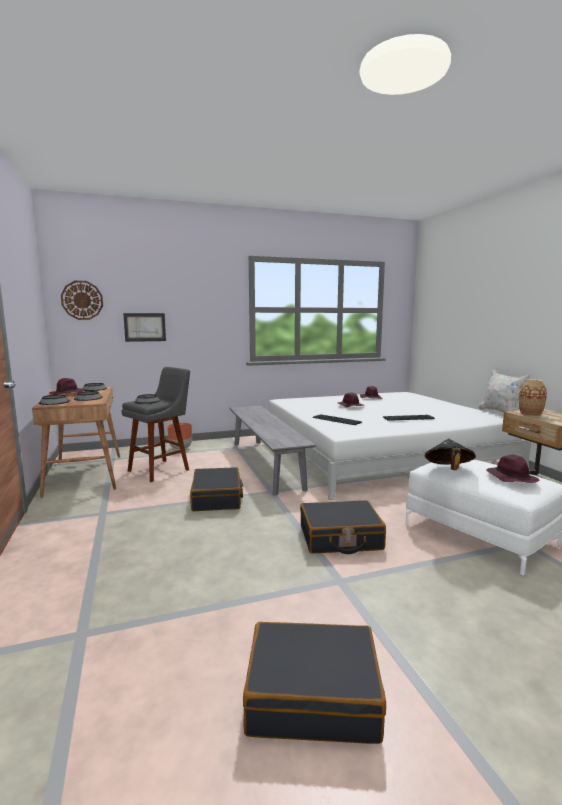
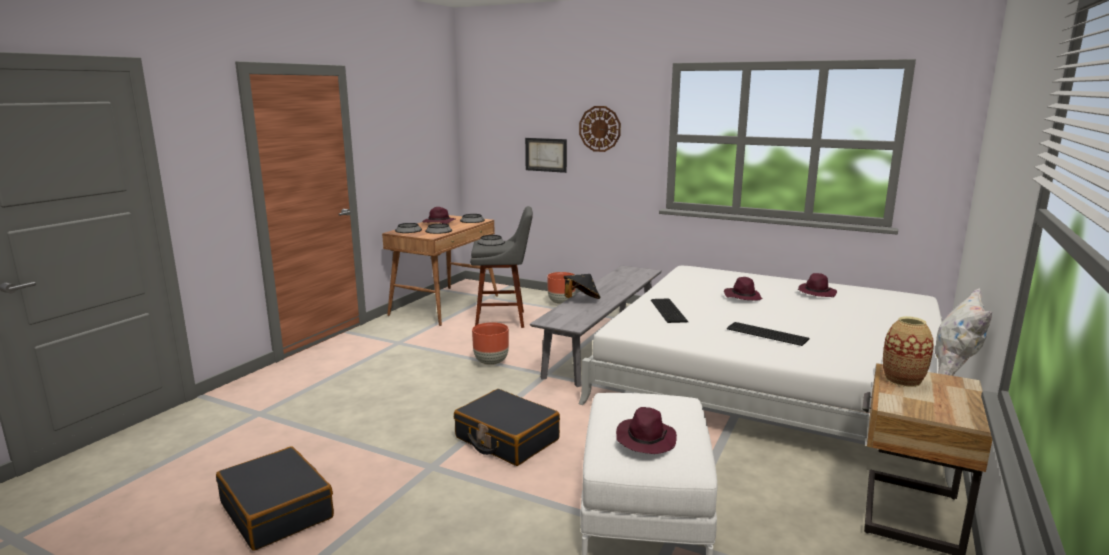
camera: 45 degrees right, 5 degrees up
wall clock [61,281,103,320] -> wall clock moved to [579,106,621,152]
black suitcase [190,467,243,511] -> brown planter [472,322,509,365]
black hat [425,439,476,470] -> black hat moved to [564,274,601,299]

